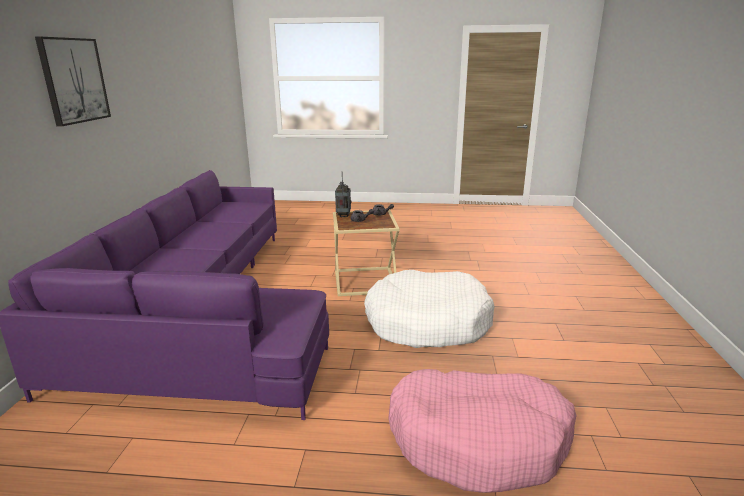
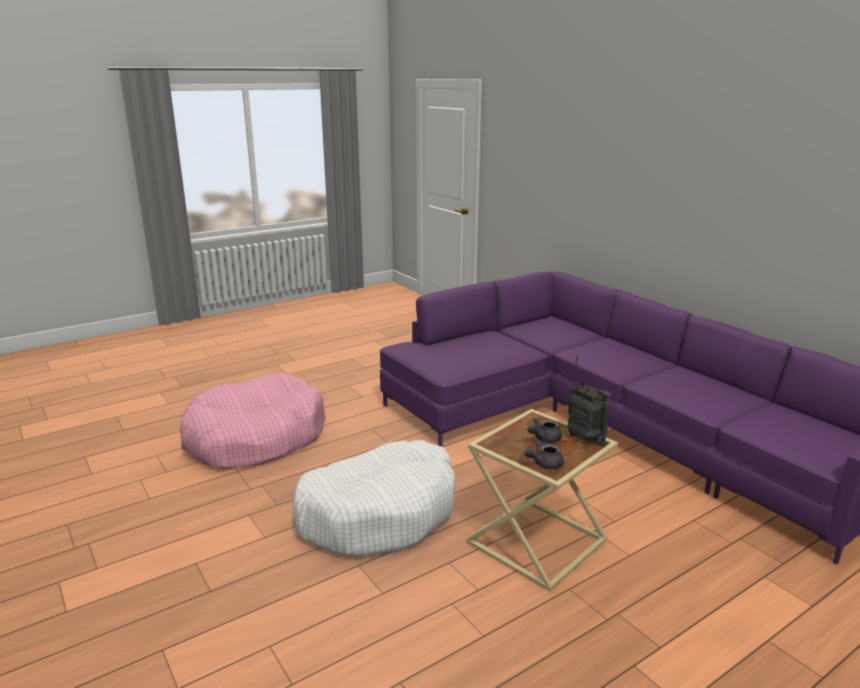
camera: 140 degrees right, 0 degrees up
picture [35,37,111,126] -> none

